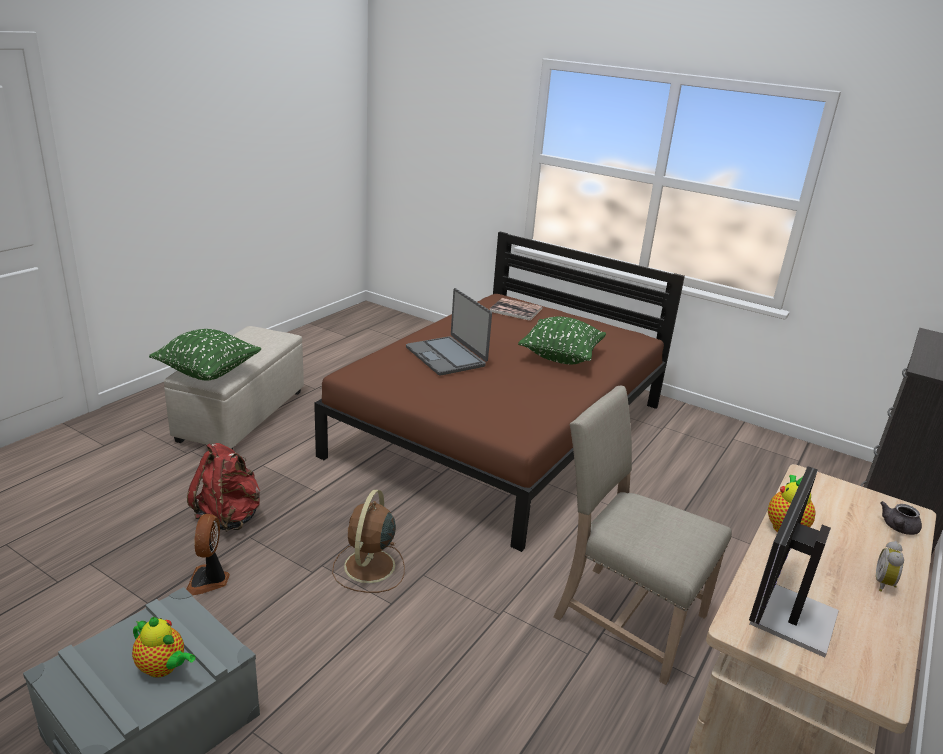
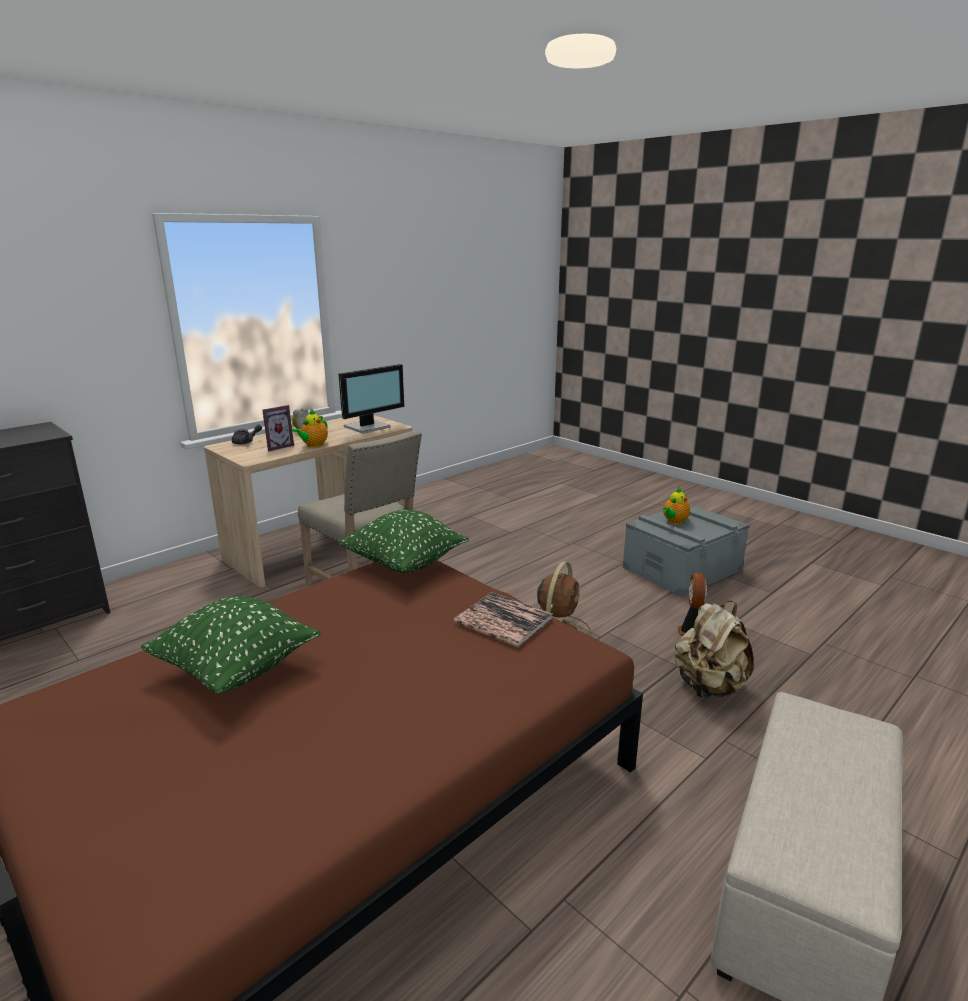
camera: 165 degrees left, 5 degrees down
teapot [132,617,196,678] -> teapot turned 90 degrees counterclockwise [663,487,690,524]
green pillow [149,329,261,380] -> green pillow moved to [338,510,469,573]
red backpack [187,443,260,532] -> beige backpack [675,601,754,698]
laptop [406,288,492,376] -> none
book [489,298,542,321] -> book moved to [453,592,553,647]
none -> picture frame [262,405,294,451]

